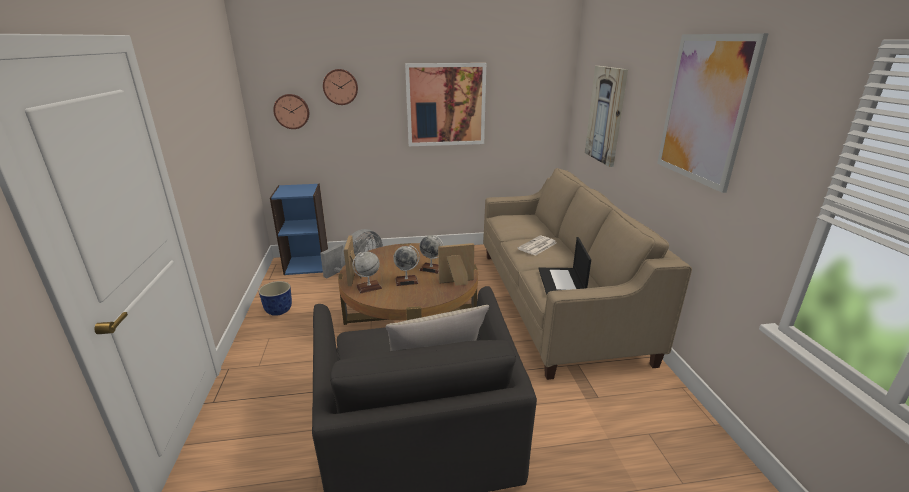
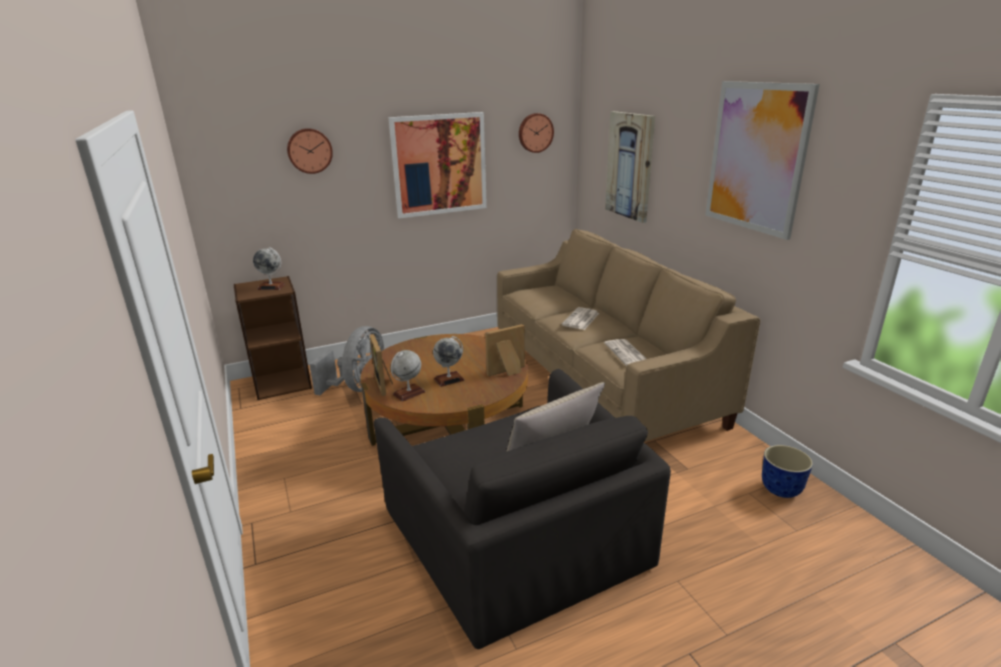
camera: 15 degrees left, 0 degrees up
planter [259,281,292,316] -> planter moved to [762,445,813,498]
blue bookcase [270,183,328,275] -> brown bookcase [234,276,312,400]
wall clock [273,94,309,129] -> wall clock moved to [519,113,554,153]
globe [419,235,444,274] -> globe moved to [253,247,285,290]
laptop [539,237,591,295] -> newspaper [604,339,646,366]

